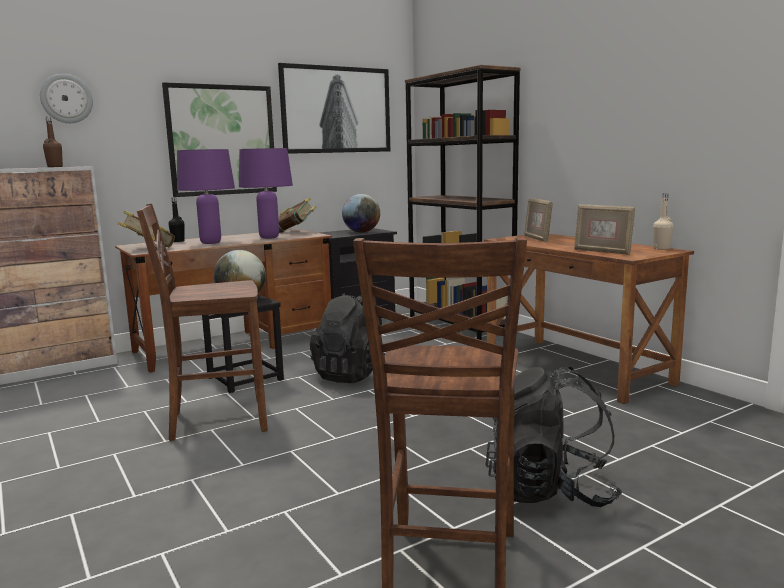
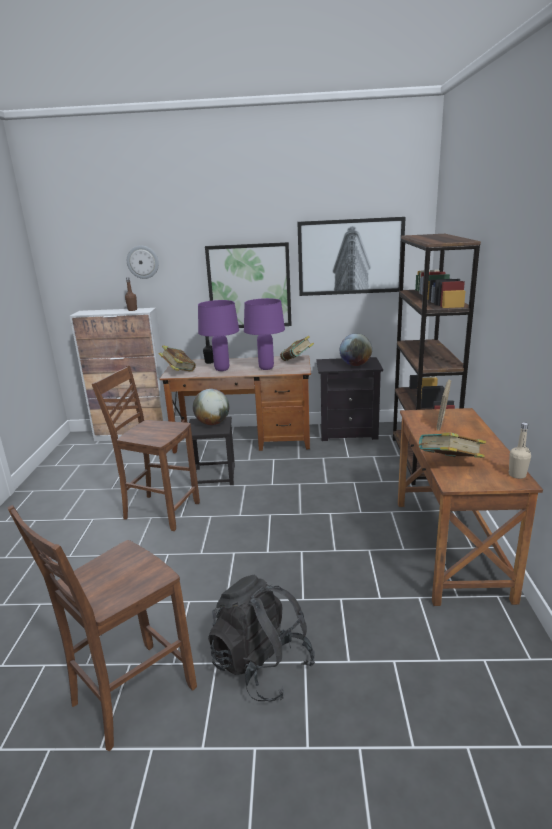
camera: 35 degrees right, 10 degrees up
black backpack [310,293,386,383] -> none
picture frame [574,204,635,255] -> book [419,432,486,458]

